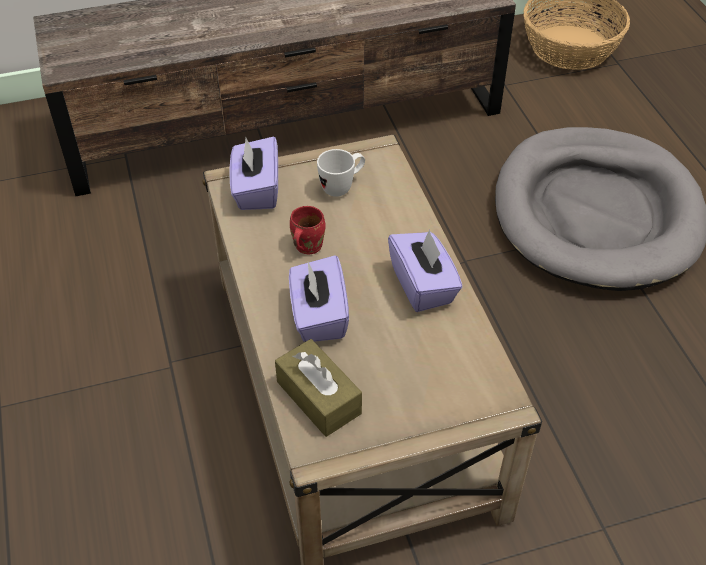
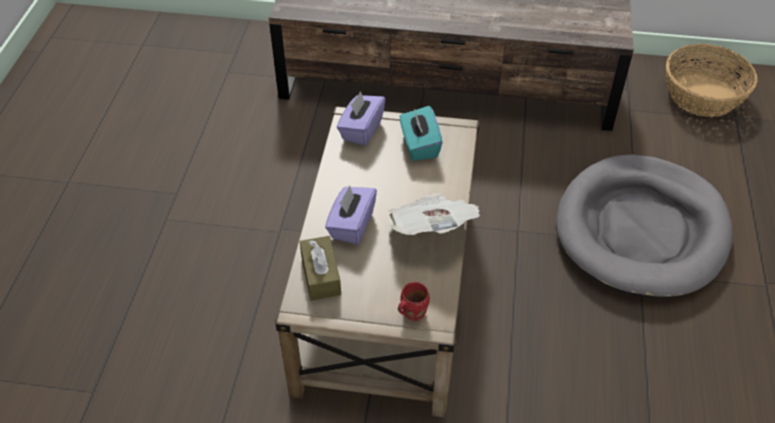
camera: 25 degrees right, 0 degrees up
red mug [290,206,326,254] -> red mug moved to [398,282,430,321]
white mug [317,149,365,197] -> turquoise tissue box [400,106,443,161]
purple tissue box [388,229,463,312] -> newspaper [388,193,480,235]

